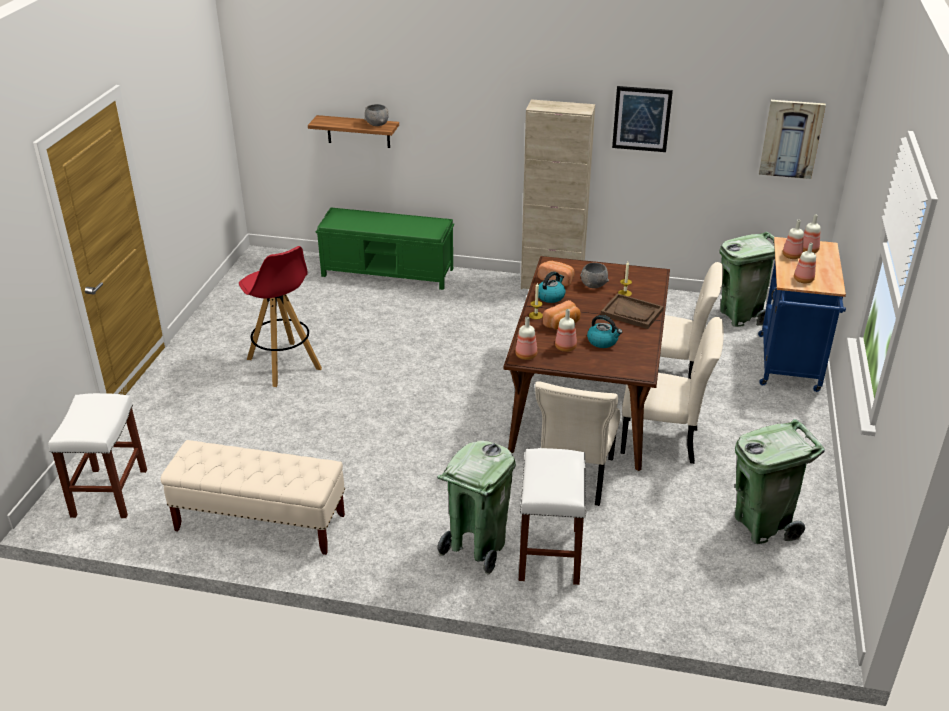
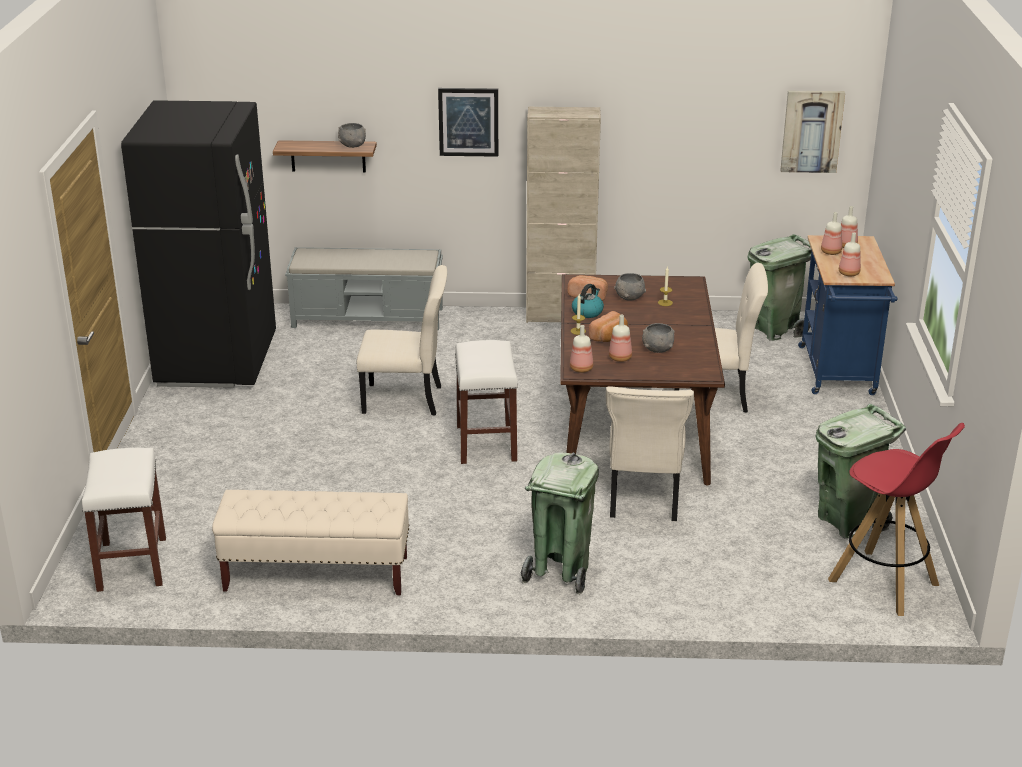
camera: 10 degrees left, 5 degrees down
red stool [239,246,322,387] -> red stool moved to [828,423,965,616]
green bench [316,207,454,290] -> grey bench [285,247,443,330]
white stool [519,448,586,585] -> white stool moved to [455,340,518,464]
kettle [587,315,622,348] -> grey bowl [642,323,675,353]
brown tray [601,293,664,329] -> none
picture [612,86,673,152] -> picture moved to [438,88,498,157]
beige chair [620,317,724,464] -> beige chair moved to [357,265,447,415]
none -> black fridge [121,100,276,388]

